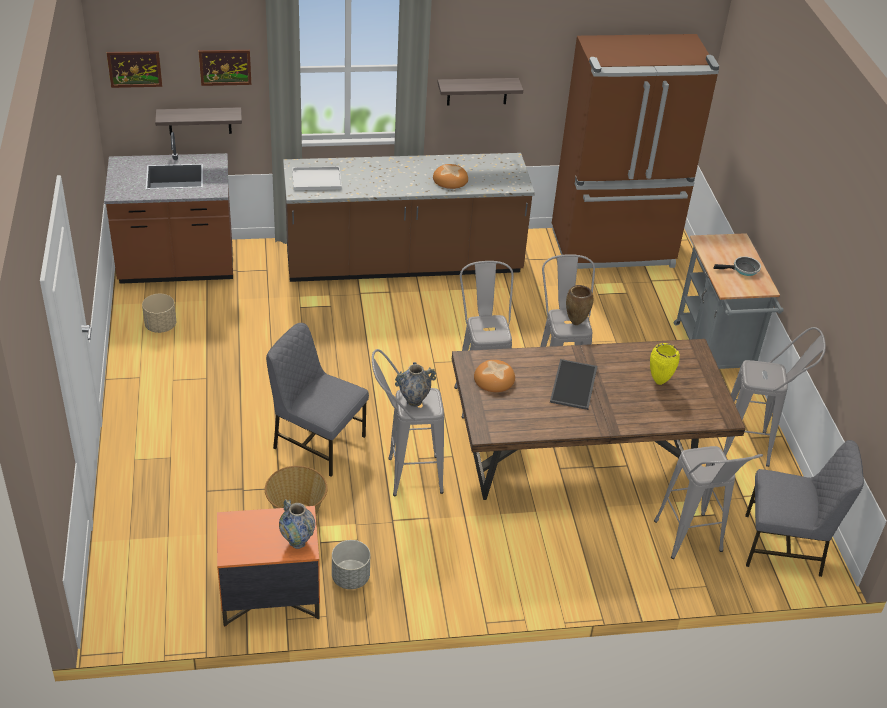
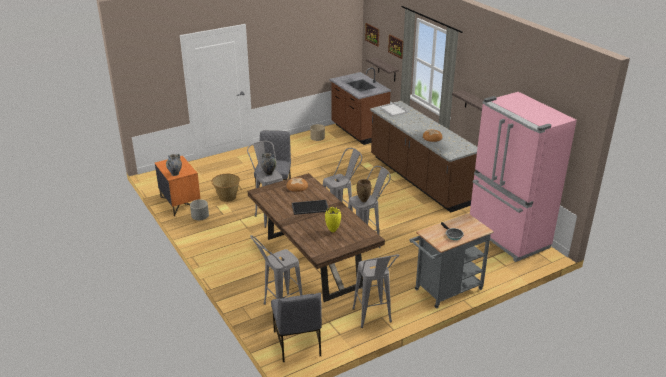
camera: 70 degrees right, 10 degrees down
brown fridge [552,34,719,269] -> pink fridge [470,92,577,262]

